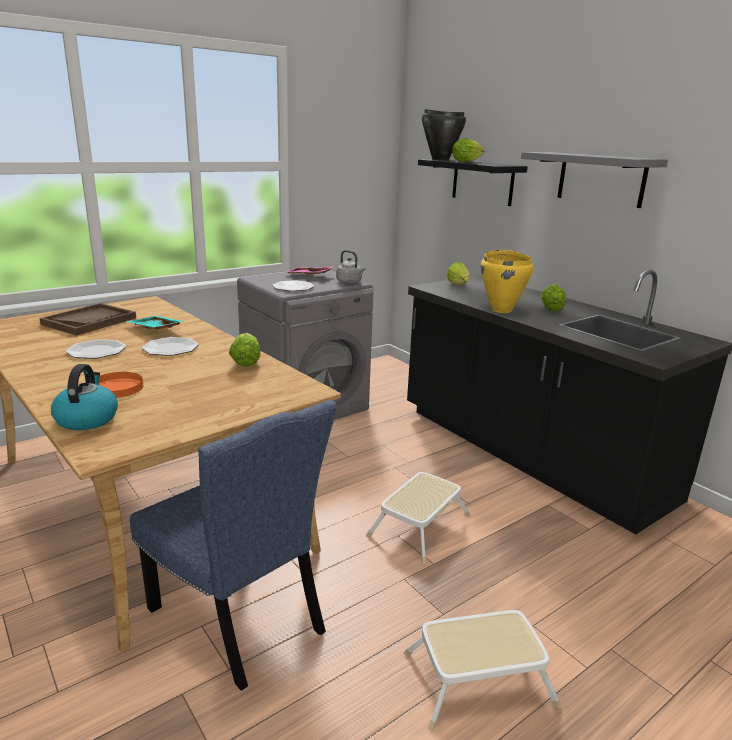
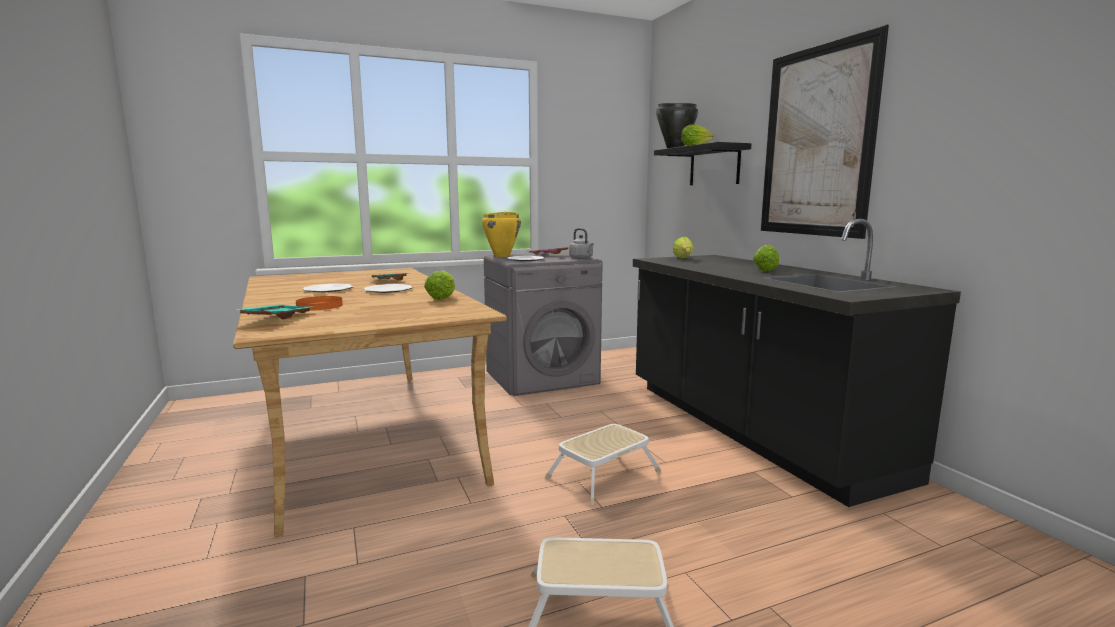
camera: 15 degrees right, 10 degrees down
brown tray [40,303,136,336] -> none
kettle [51,364,118,430] -> turquoise tray [236,304,310,319]
blue chair [130,400,337,691] -> none
yellow cooking pot [481,250,534,313] -> yellow cooking pot moved to [482,212,521,257]
grey shelf [521,152,668,208] -> picture [761,25,889,239]

